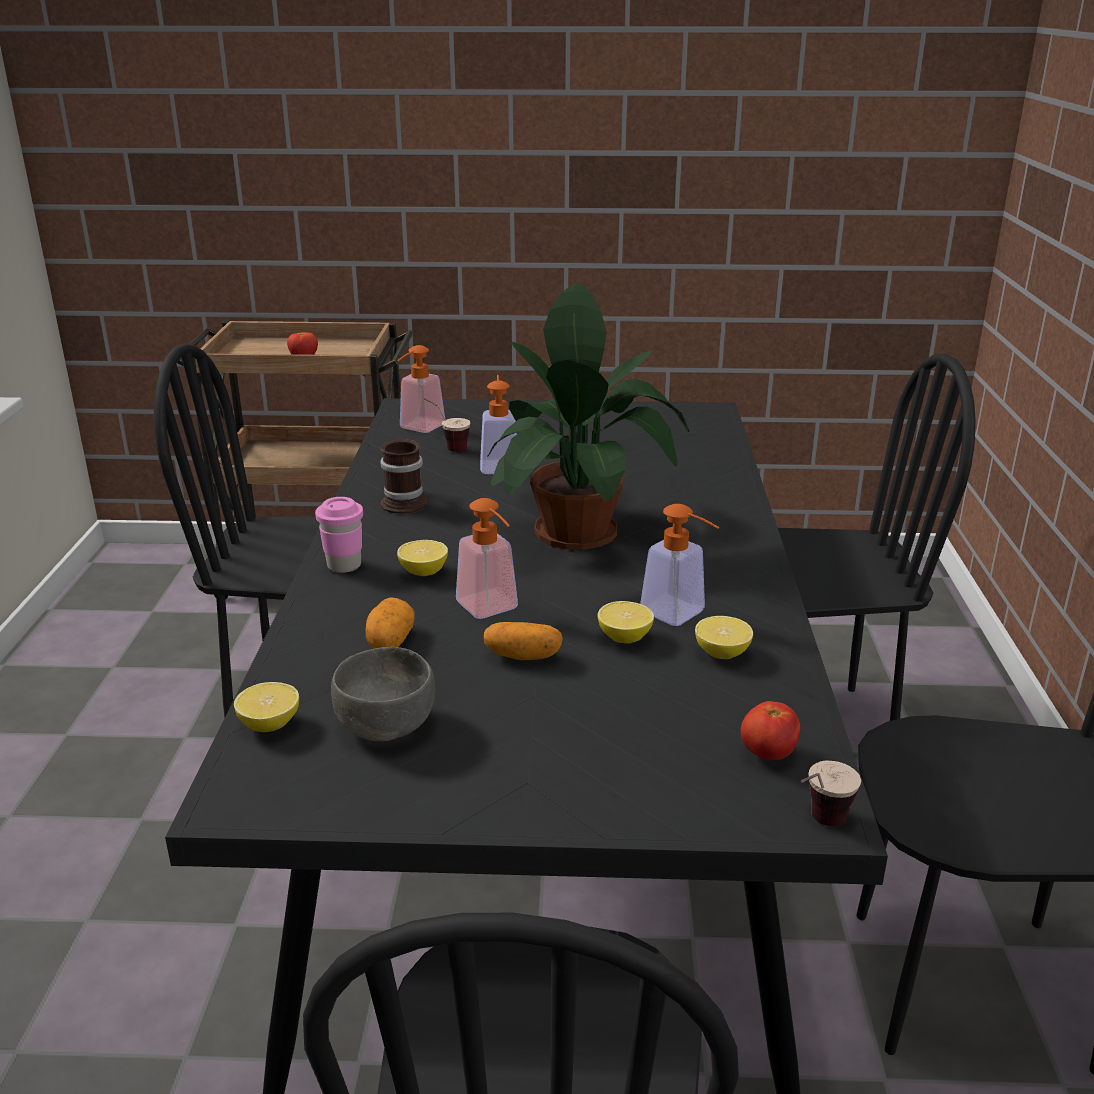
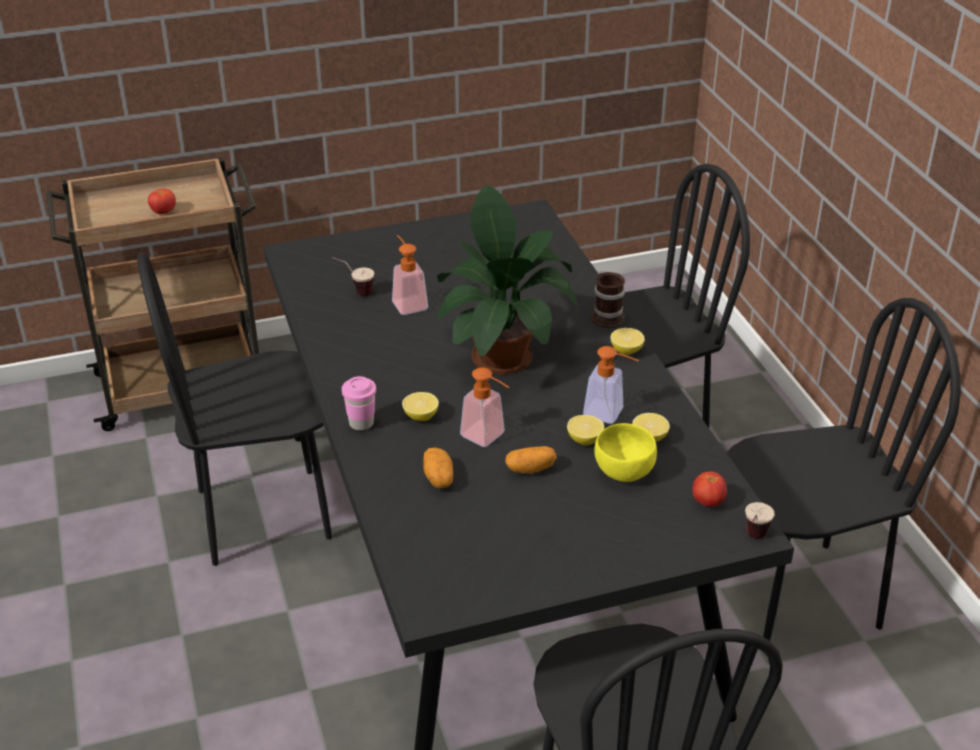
camera: 20 degrees left, 10 degrees up
lemon [234,682,299,732] -> lemon moved to [611,328,645,355]
grey bowl [331,647,435,741] -> none
mug [380,439,428,514] -> mug moved to [591,271,625,328]
soap dispenser [397,345,445,433] -> none
none -> yellow bowl [594,423,657,482]

